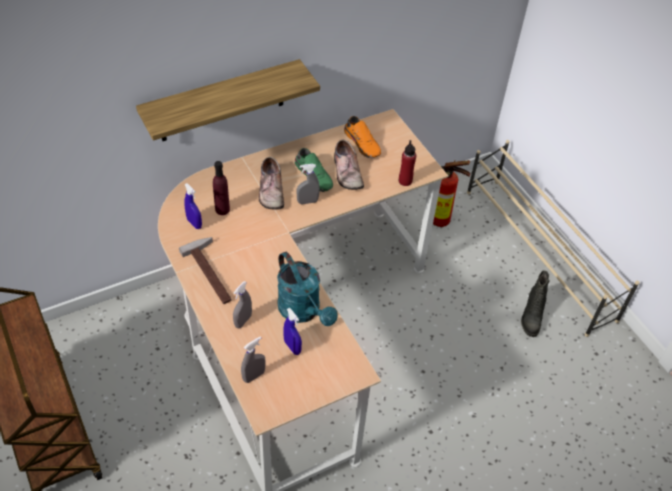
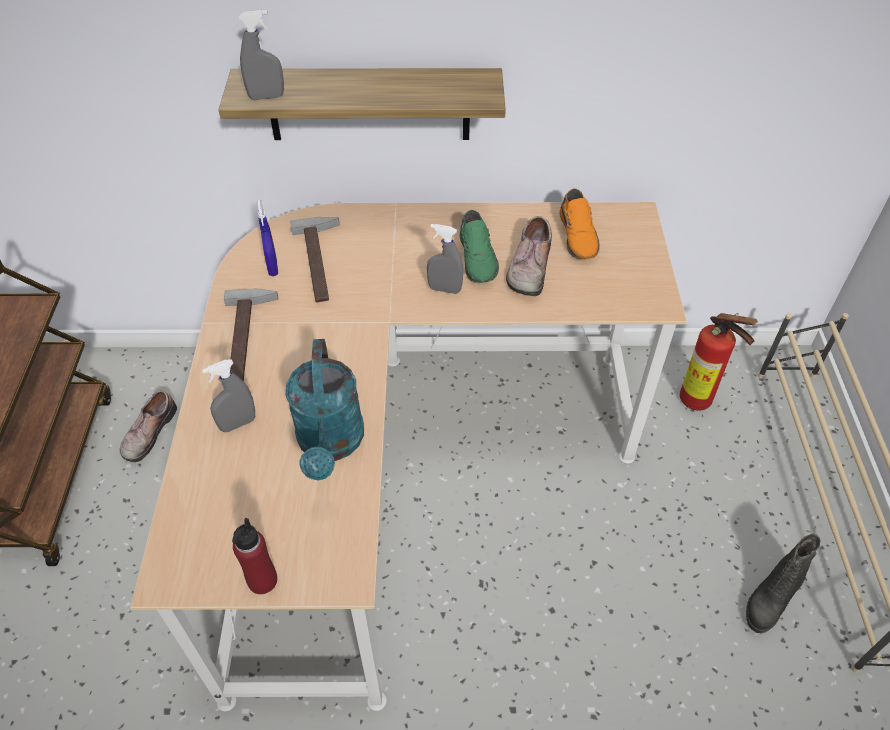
camera: 30 degrees right, 0 degrees up
purple bottle [213,161,230,215] -> hammer [290,217,340,302]
grey spray bottle [241,337,266,383] -> grey spray bottle moved to [239,10,284,100]
shoe [259,157,284,210] -> shoe moved to [120,391,177,462]
blue spray bottle [283,308,302,355] -> none
red bottle [399,140,416,186] -> red bottle moved to [232,518,277,594]

